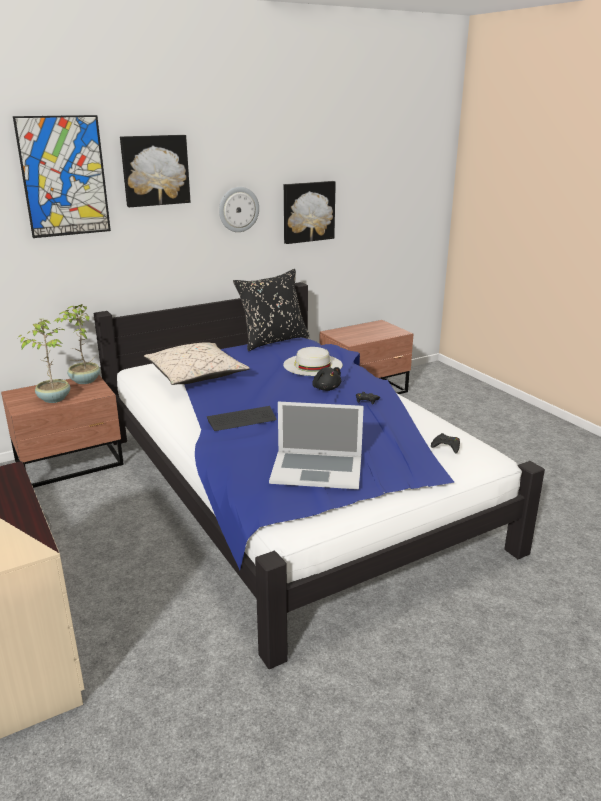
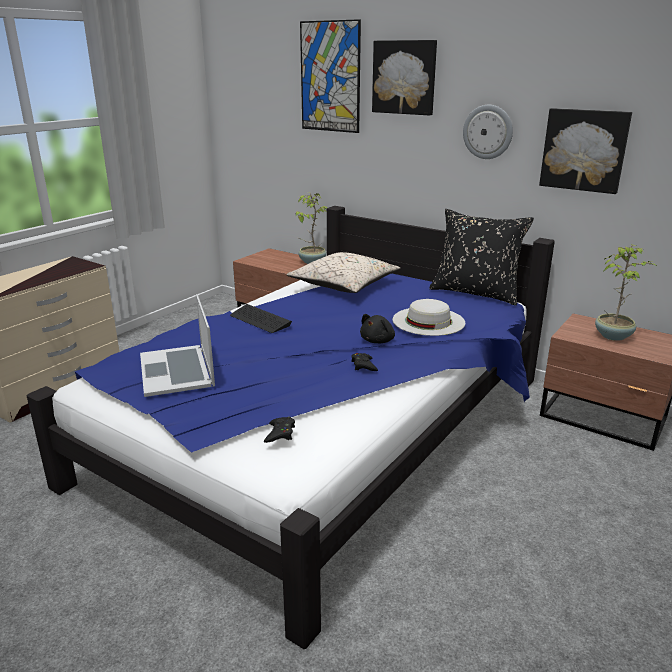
camera: 65 degrees right, 0 degrees up
potted plant [19,319,70,403] -> potted plant moved to [595,244,658,341]

